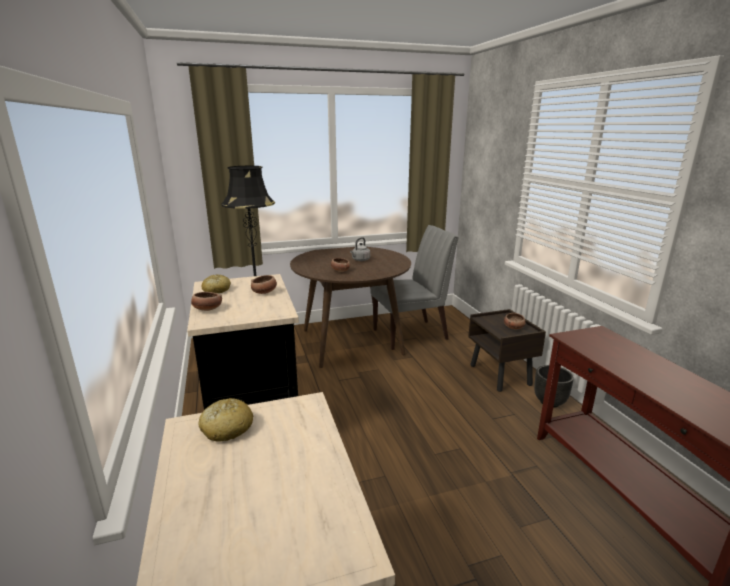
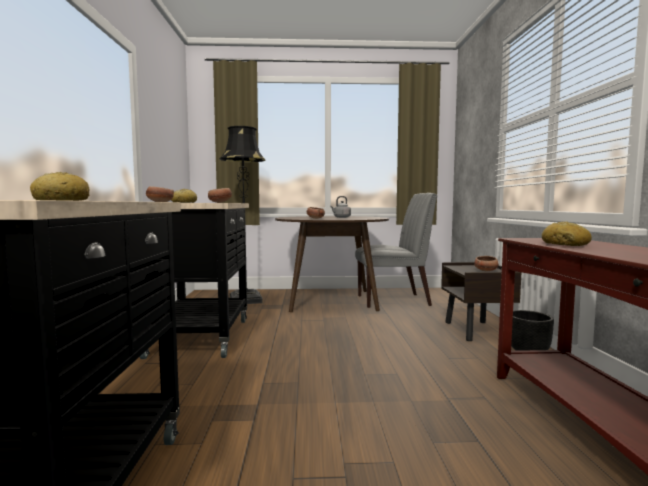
camera: 15 degrees right, 15 degrees down
none -> bread [542,221,592,246]

